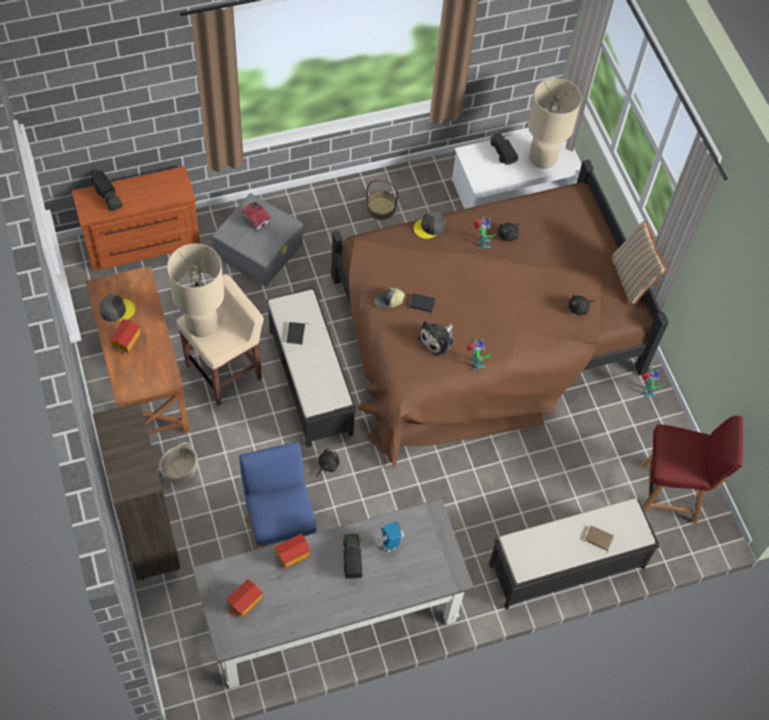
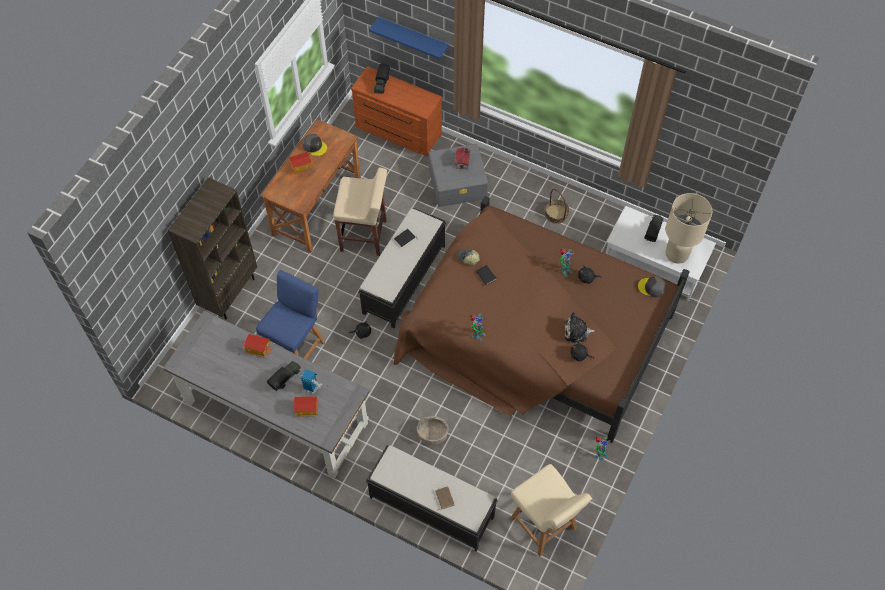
camera: 50 degrees right, 0 degrees up
basket [159,442,198,484] -> basket moved to [417,416,449,445]
beige table lamp [167,244,224,337] -> none
toy house [226,579,264,618] -> toy house moved to [293,396,318,417]
grey cap [414,211,446,239] -> grey cap moved to [638,276,666,297]
plush toy [418,321,453,356] -> plush toy moved to [565,312,596,343]
beige pillow [612,221,667,304] -> none
red chair [642,416,743,524] -> beige chair [510,464,592,557]
none -> blue shelf [369,17,449,59]

